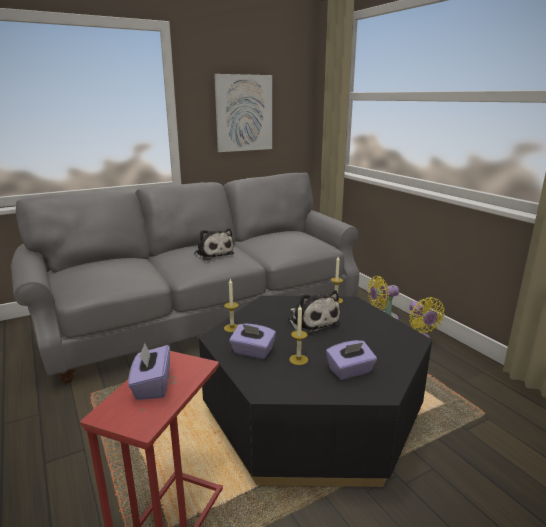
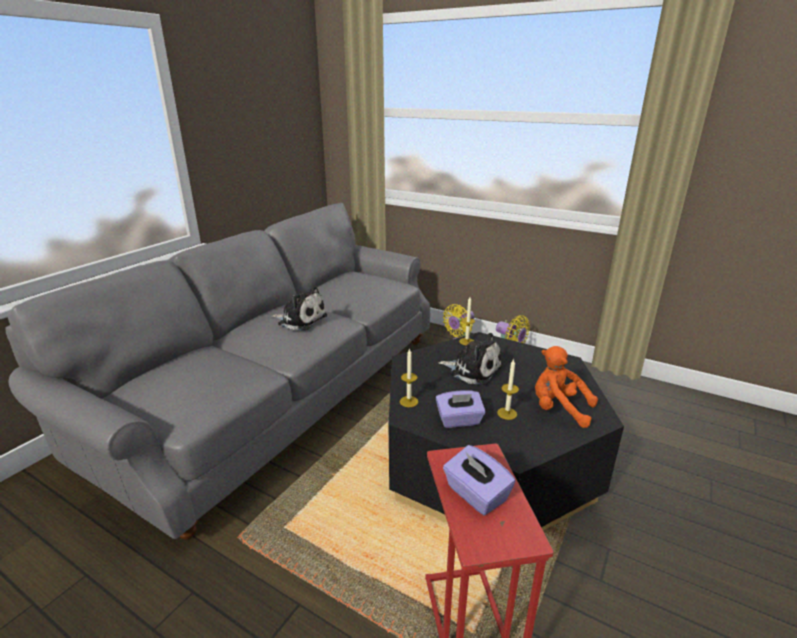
camera: 30 degrees left, 5 degrees up
picture [214,74,272,152] -> none
purple tissue box [326,340,377,380] -> orange plush toy [535,346,598,428]

